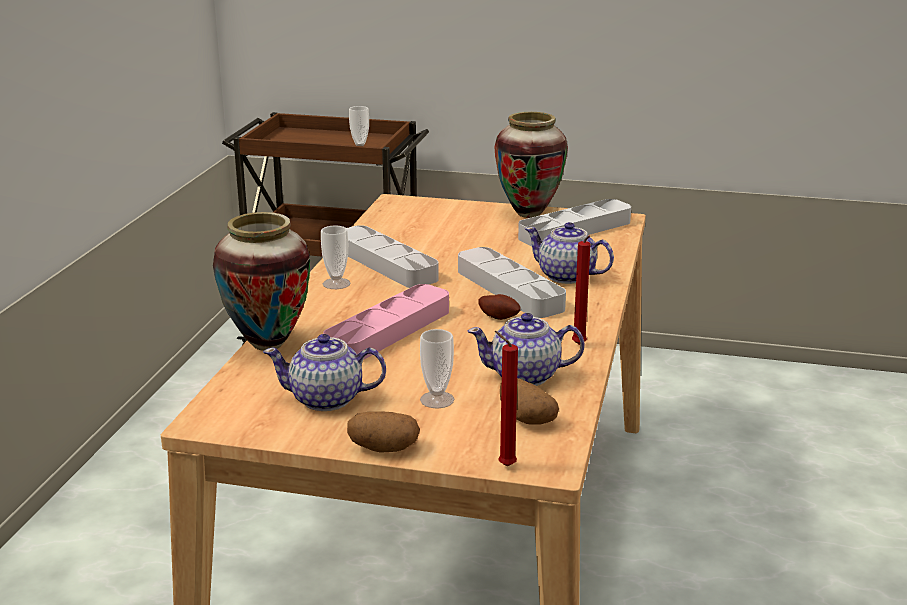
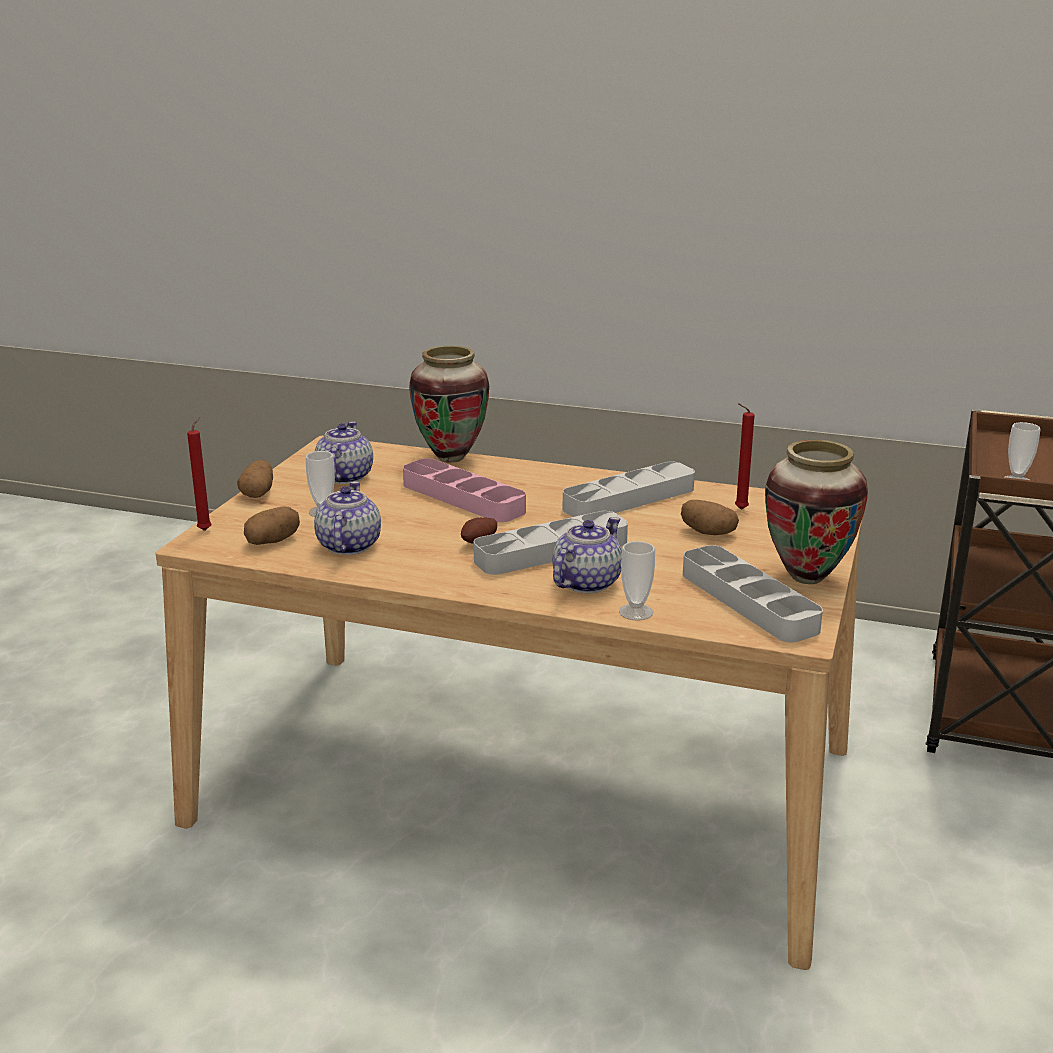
camera: 95 degrees right, 0 degrees up
cup [321,226,350,289] -> cup moved to [619,541,655,621]
red candle [572,236,590,345] -> red candle moved to [735,403,755,510]
none -> potato [681,500,739,535]

